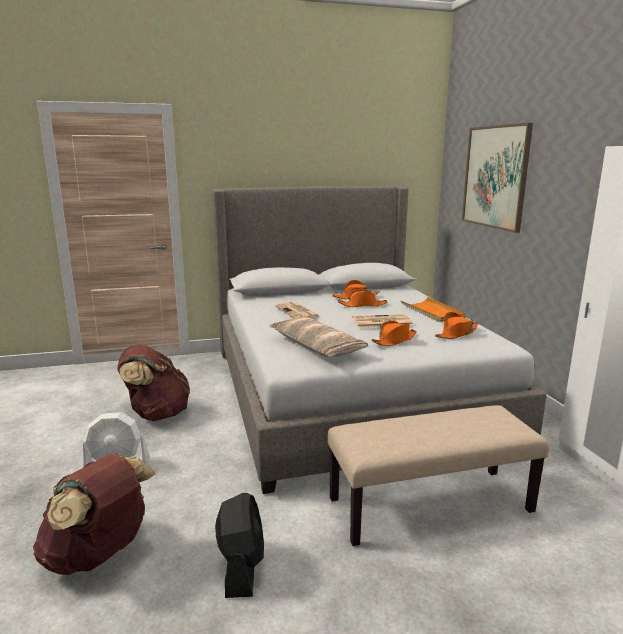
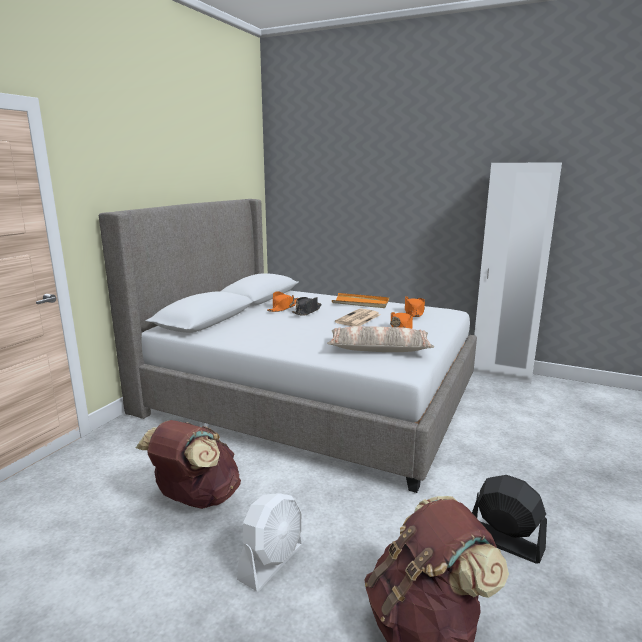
camera: 50 degrees left, 0 degrees up
newspaper [275,302,320,319] -> none
beige bench [327,405,549,546] -> none
orange hat [338,289,388,307] -> black hat [292,297,322,316]
picture [462,123,533,233] -> none

